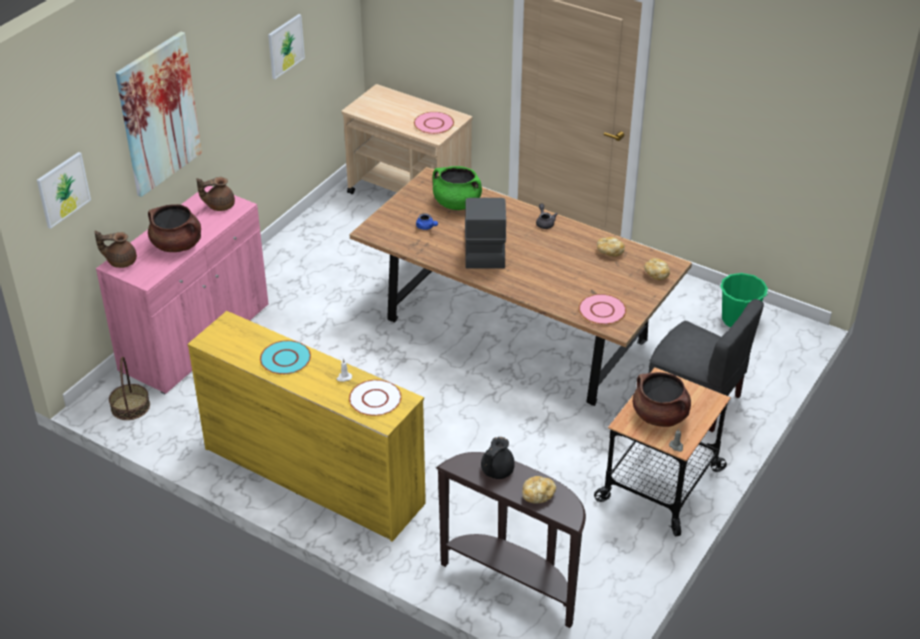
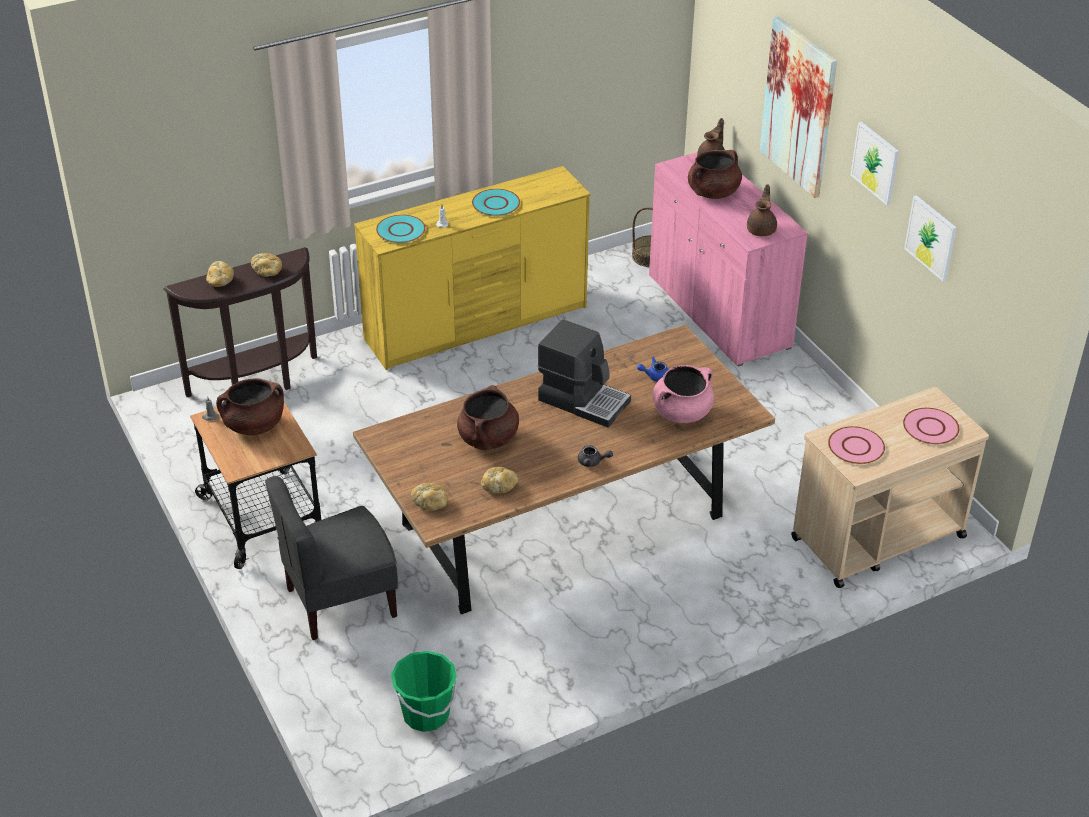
camera: 120 degrees right, 0 degrees up
picture [37,152,91,229] -> picture moved to [851,122,899,205]
white plate [349,380,402,416] -> turquoise plate [376,215,426,243]
green cooking pot [433,166,482,210] -> pink cooking pot [652,365,714,423]
black teapot [481,437,515,479] -> bread [251,253,282,277]
pink plate [579,294,626,325] -> pink plate moved to [903,408,960,444]
none -> brown cooking pot [457,385,519,450]

